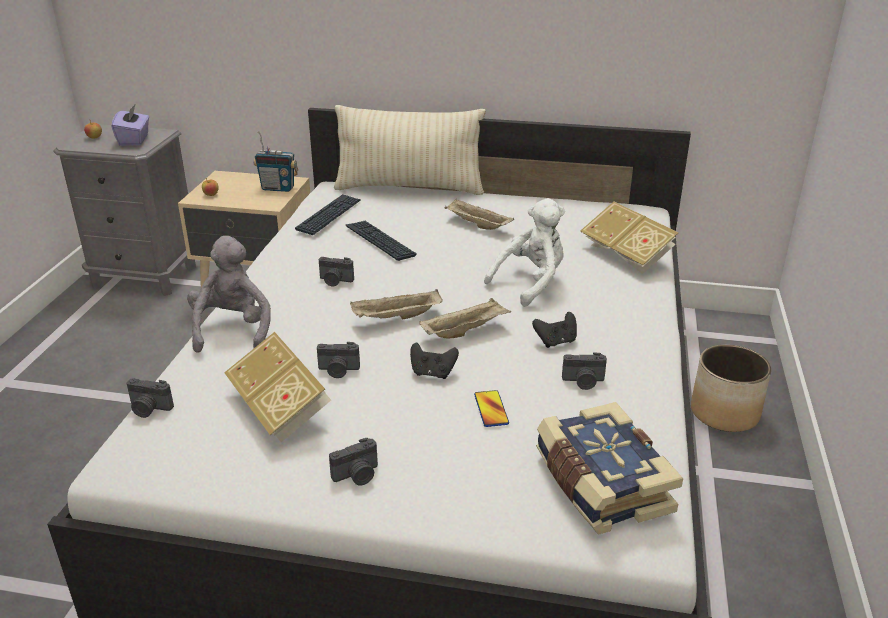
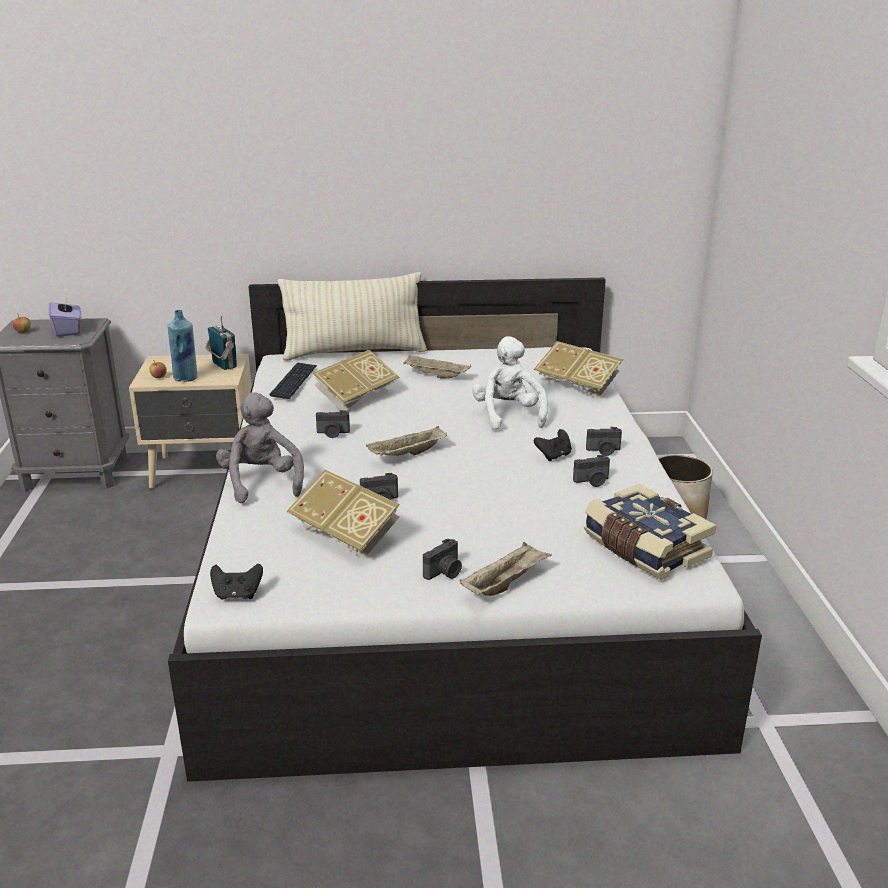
camera: 15 degrees left, 5 degrees down
camera [127,378,174,418] -> camera moved to [586,427,622,456]
radio [253,131,298,192] -> radio turned 120 degrees counterclockwise [205,315,237,370]
keyboard [346,221,417,261] -> book [313,350,400,410]
black game controller [410,342,459,379] -> black game controller moved to [210,564,263,600]
beige tray [419,298,511,339] -> beige tray moved to [460,542,552,596]
phone [474,390,509,427] -> none
white plush toy [484,198,565,307] -> white plush toy turned 45 degrees counterclockwise [472,336,548,430]
none -> blue bottle [168,310,198,382]

